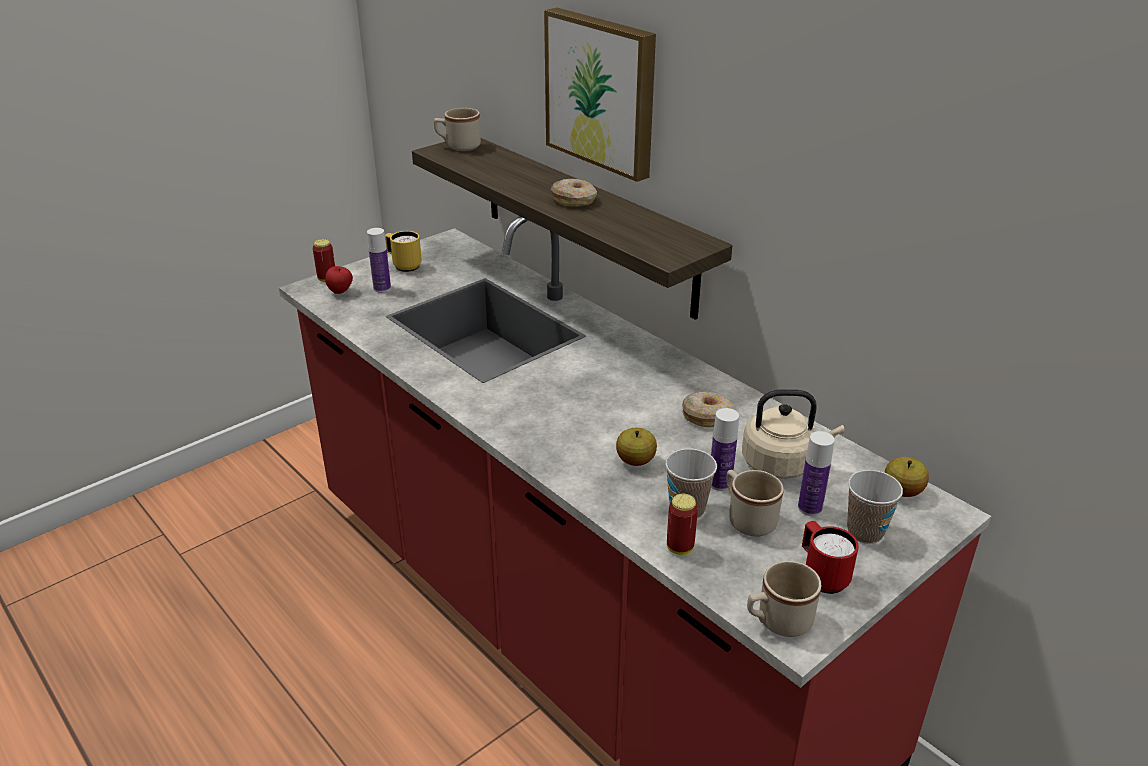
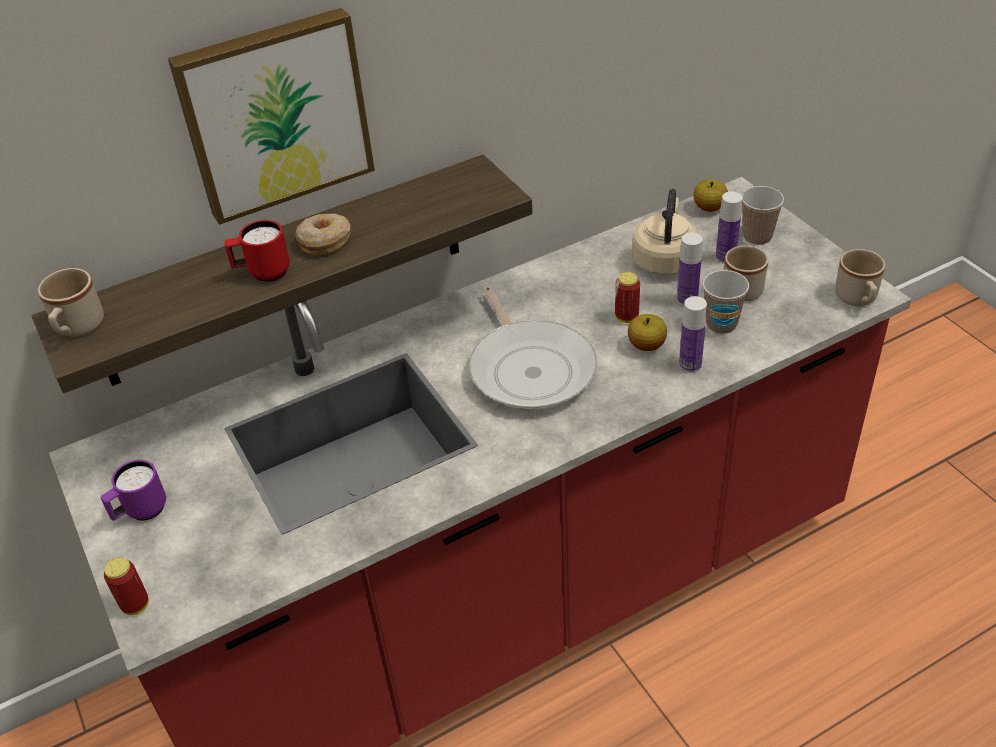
camera: 75 degrees left, 10 degrees up
apple [325,266,353,294] -> none
bottle [367,228,391,293] -> bottle moved to [679,296,707,373]
yellow mug [385,231,422,272] -> purple mug [101,460,166,521]
can [667,494,698,555] -> can moved to [615,272,640,323]
donut [682,391,734,427] -> none
red mug [802,521,859,594] -> red mug moved to [224,220,290,282]
none -> frying pan [469,286,597,410]

